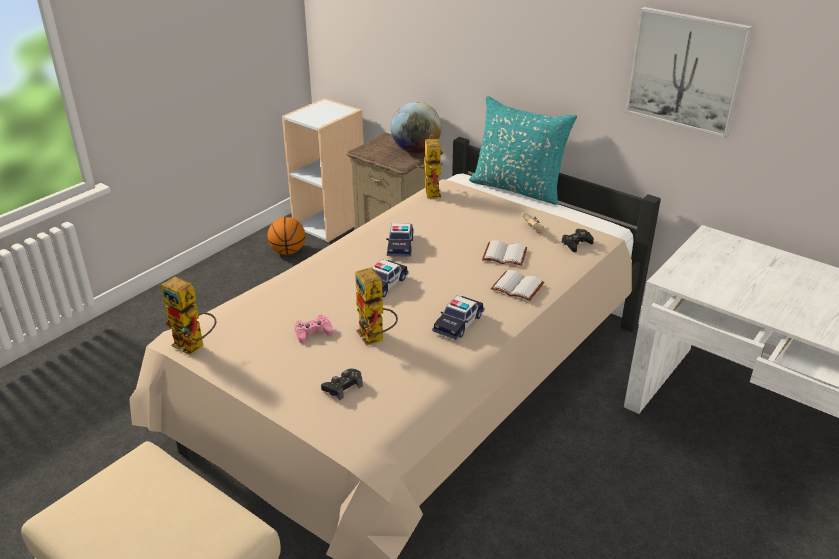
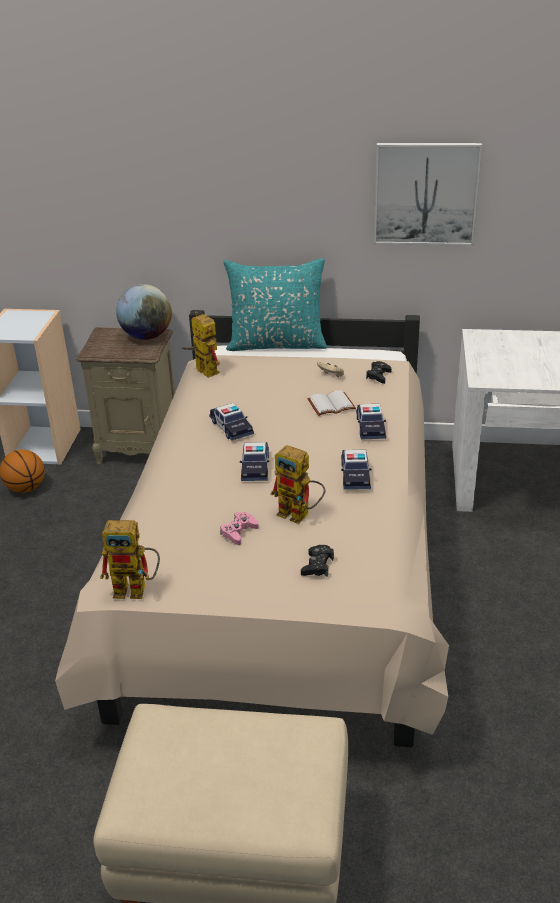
camera: 30 degrees left, 0 degrees up
white book [491,270,544,301] -> toy car [356,404,386,440]

